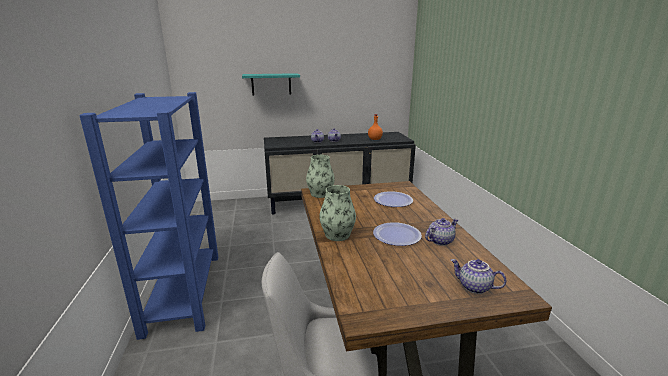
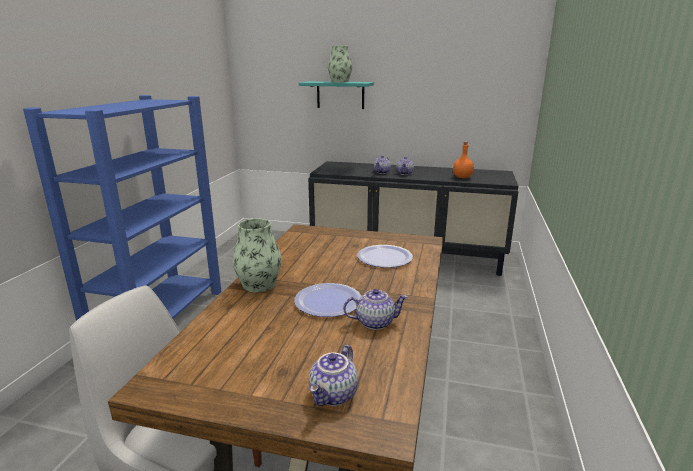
camera: 25 degrees right, 0 degrees up
vase [306,155,335,198] -> vase moved to [328,46,352,82]
teapot [451,259,506,294] -> teapot turned 120 degrees counterclockwise [309,345,358,406]

